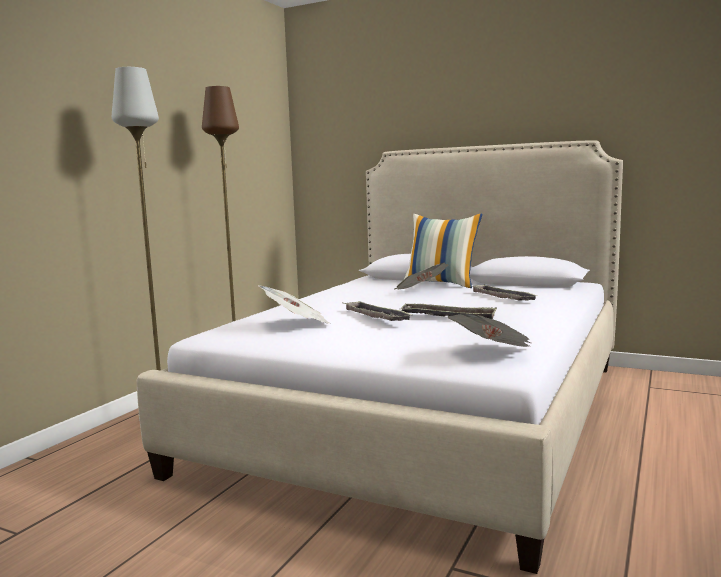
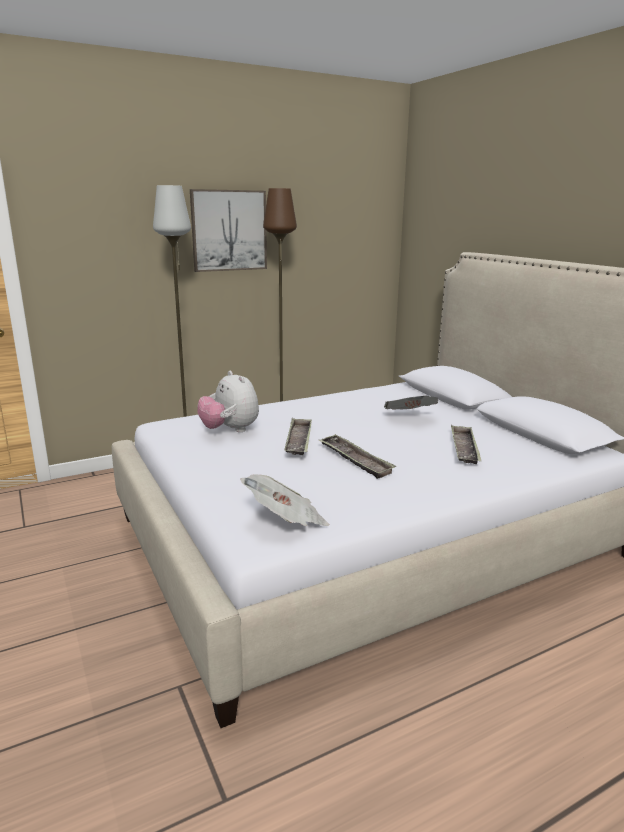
camera: 35 degrees right, 10 degrees up
newspaper [258,285,330,324] -> plush toy [197,371,259,432]
pillow [404,214,483,288] -> none
none -> picture [190,189,267,272]

